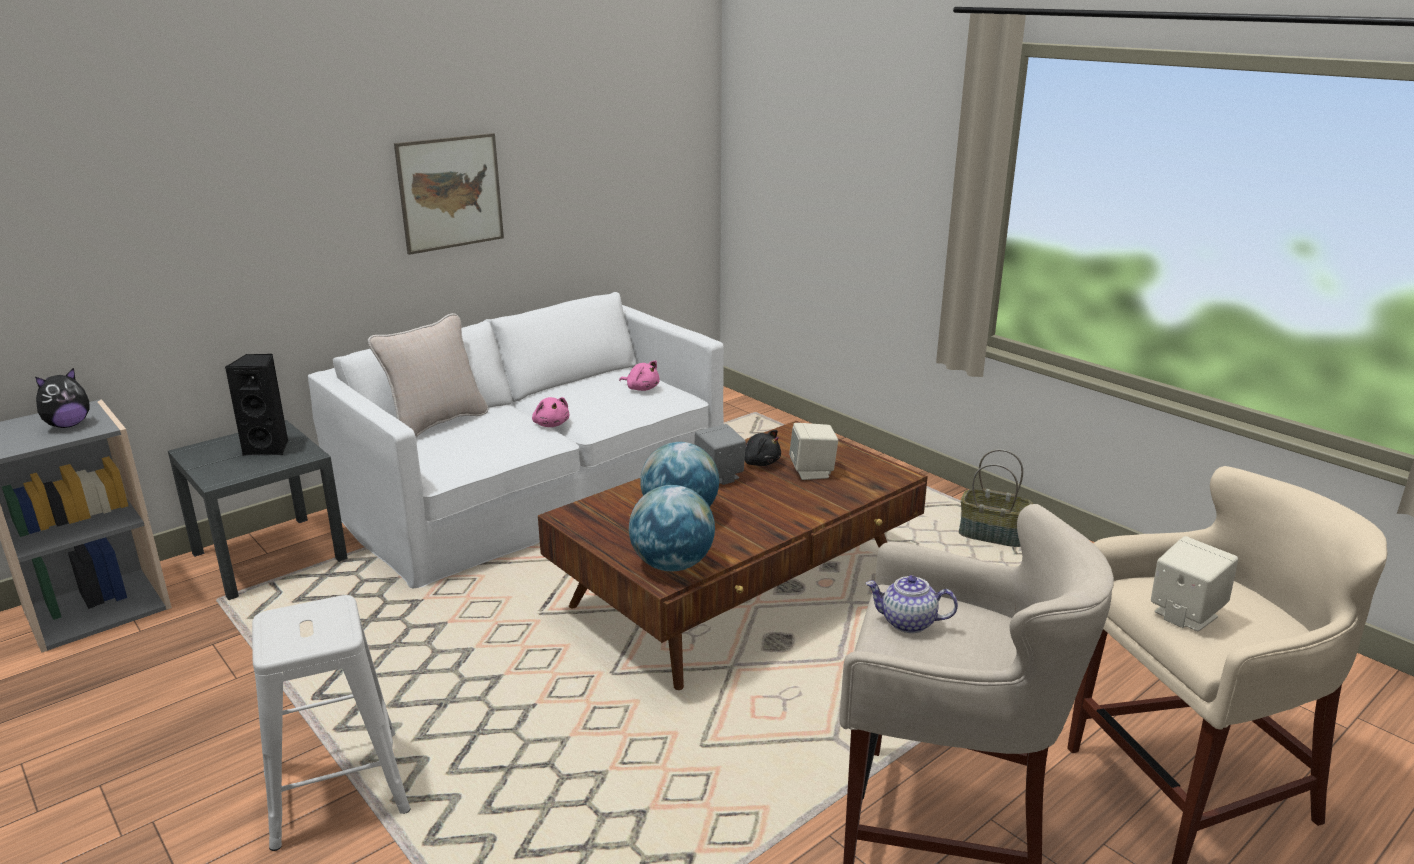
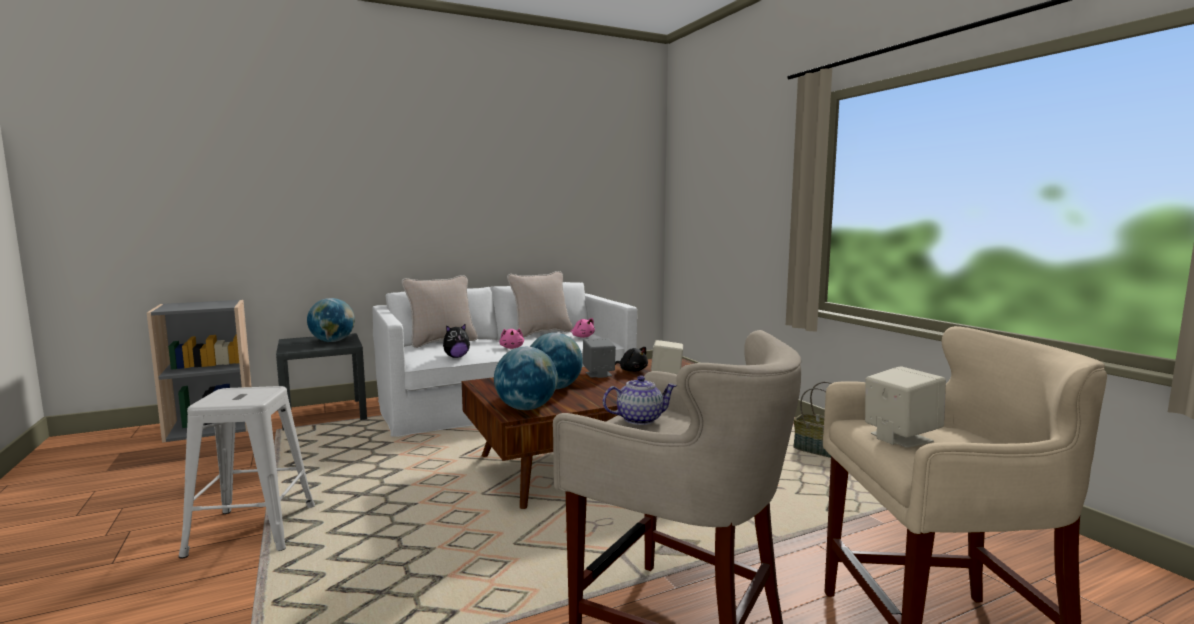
camera: 15 degrees right, 15 degrees down
plush toy [35,368,90,428] -> plush toy moved to [443,324,470,358]
black speaker [225,354,288,456] -> globe [307,298,355,342]
picture [394,133,504,255] -> none
teapot [865,575,958,633] -> teapot turned 135 degrees clockwise [603,376,677,425]
none -> beige pillow [507,271,573,338]

